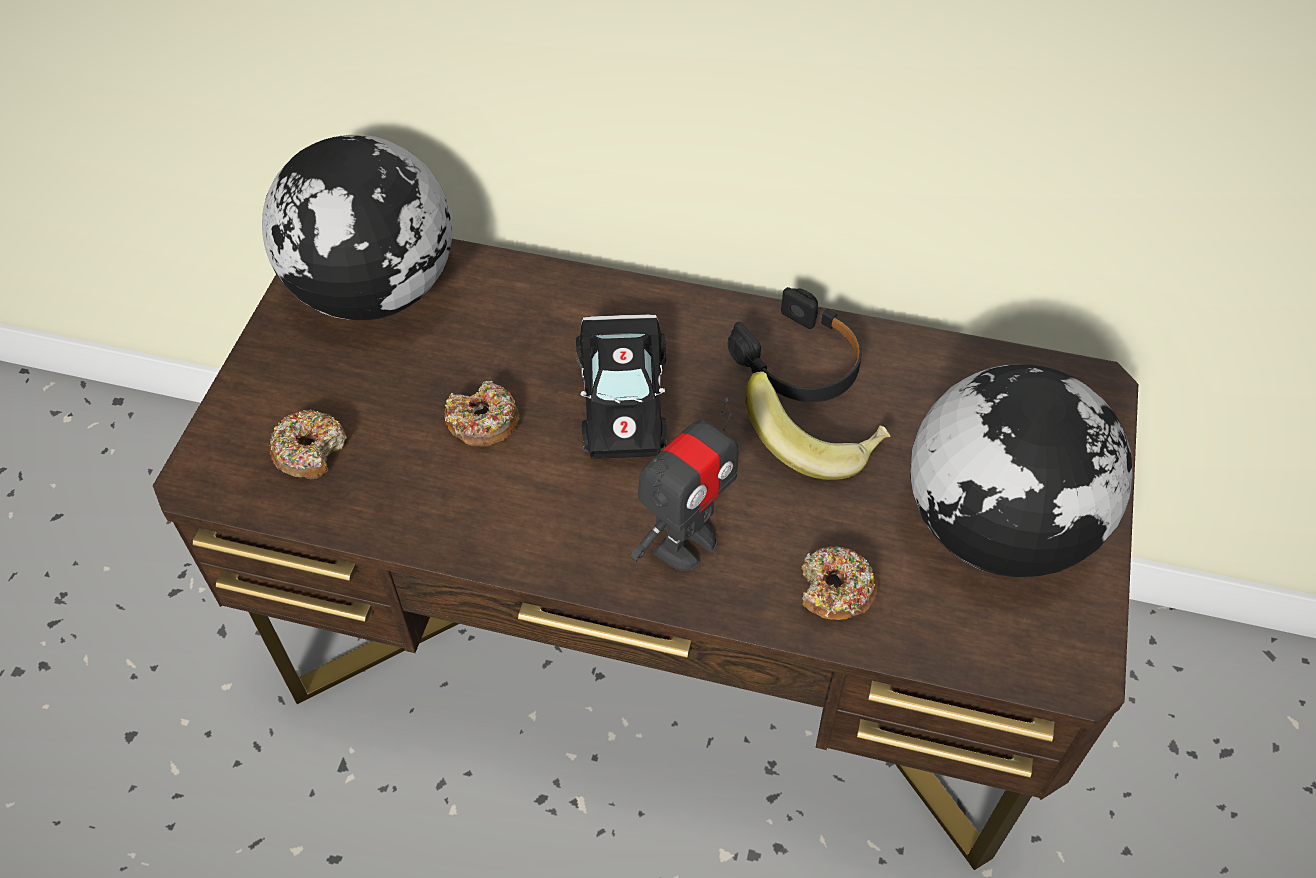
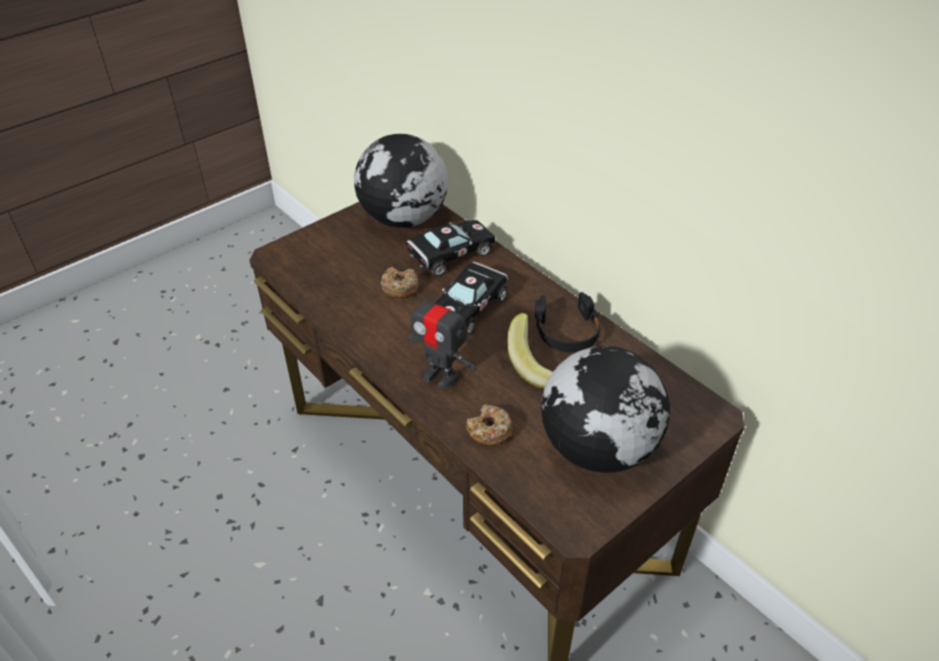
camera: 35 degrees right, 10 degrees down
donut [269,410,347,479] -> none
toy robot [631,397,739,571] -> toy robot turned 45 degrees clockwise [407,284,477,389]
none -> black toy car [406,220,495,276]

